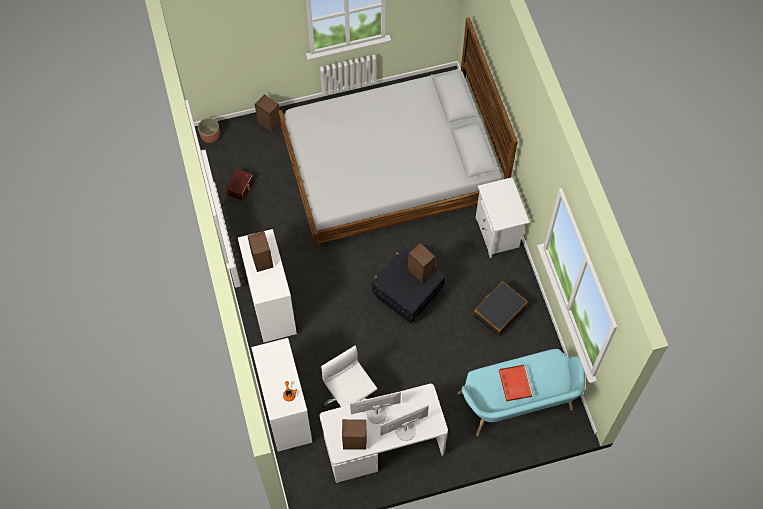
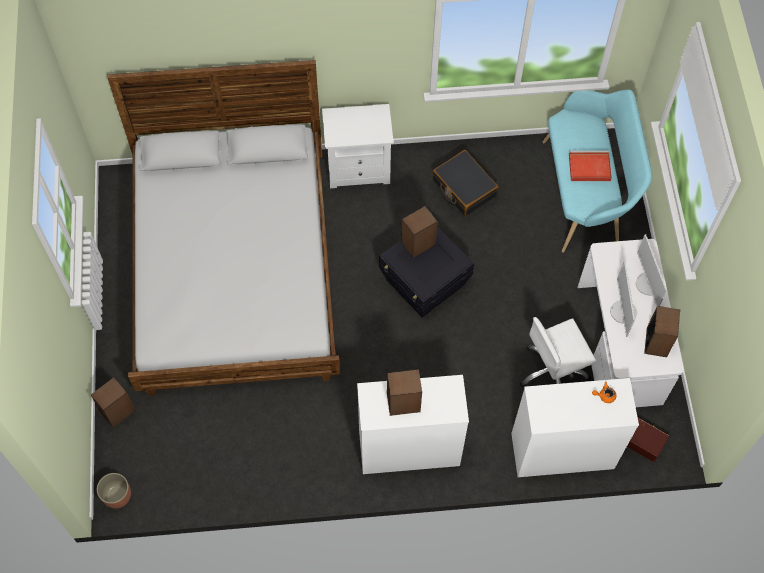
camera: 80 degrees left, 0 degrees up
brown storage box [226,169,254,200] -> brown storage box moved to [627,418,669,462]

